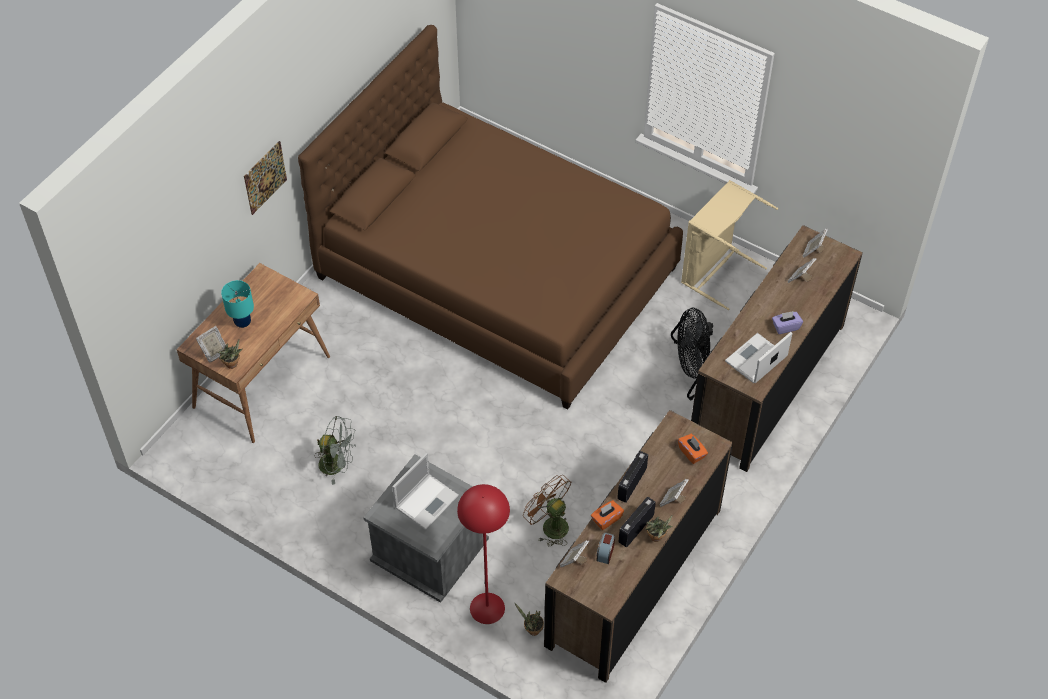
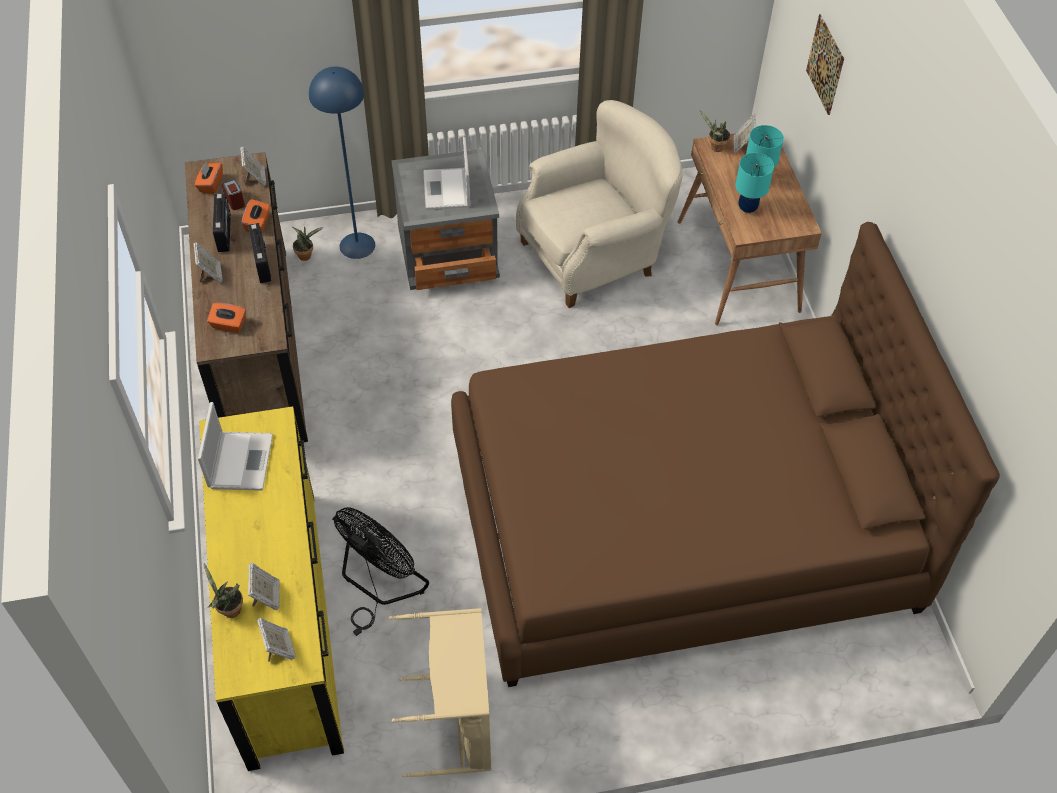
camera: 135 degrees right, 0 degrees up
picture [244,141,287,215] -> picture moved to [806,14,844,115]
grey fan [314,416,356,485] -> beige armchair [516,100,683,308]
red floor lamp [457,484,510,624] -> blue floor lamp [309,67,375,259]
brown fan [523,475,571,546] -> none
potted plant [645,515,672,542] -> potted plant moved to [204,563,243,618]
brown dresser [691,225,863,472] -> yellow dresser [199,406,344,771]
purple tissue box [772,311,803,334] -> none
none -> orange tissue box [195,162,223,194]
none -> turquoise table lamp [735,153,774,213]

